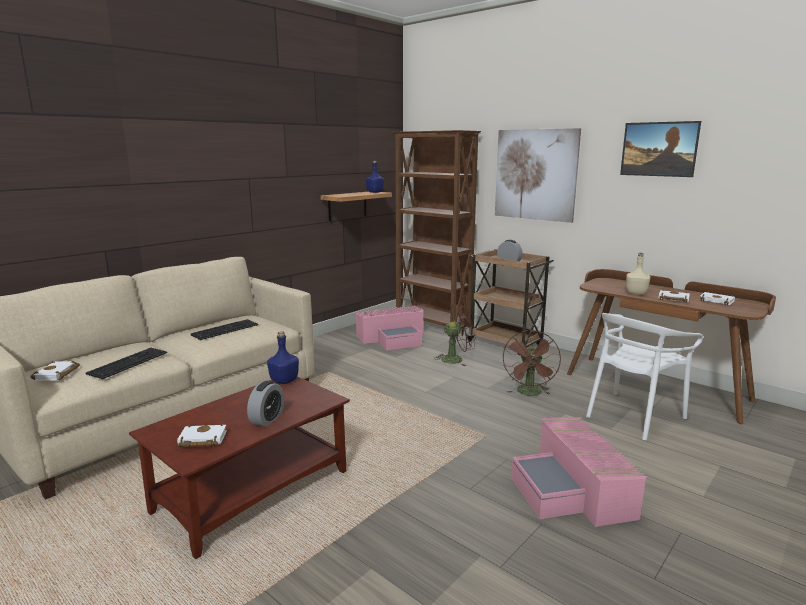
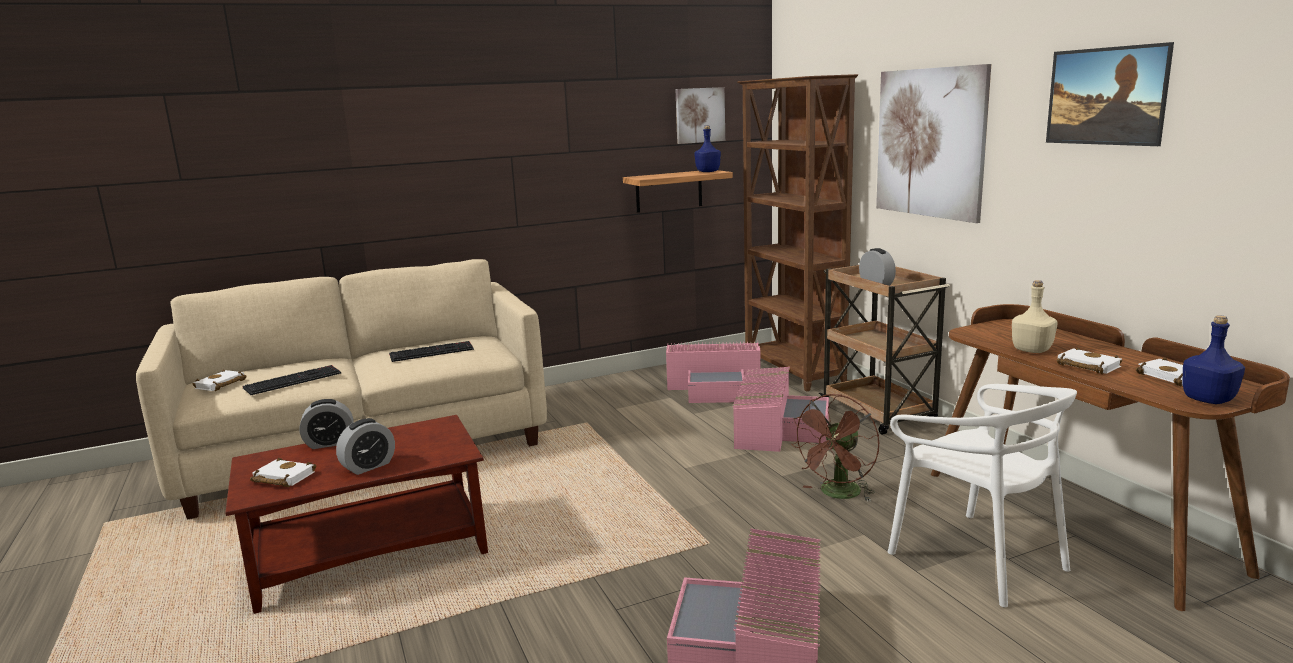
camera: 25 degrees right, 0 degrees up
blue bottle [267,331,299,384] -> blue bottle moved to [1183,315,1245,404]
brown fan [435,304,476,366] -> pink storage box [732,367,829,452]
white chair [586,313,703,440] -> white chair turned 105 degrees counterclockwise [888,384,1077,607]
none -> alarm clock [299,399,354,449]
none -> picture [676,87,725,144]

